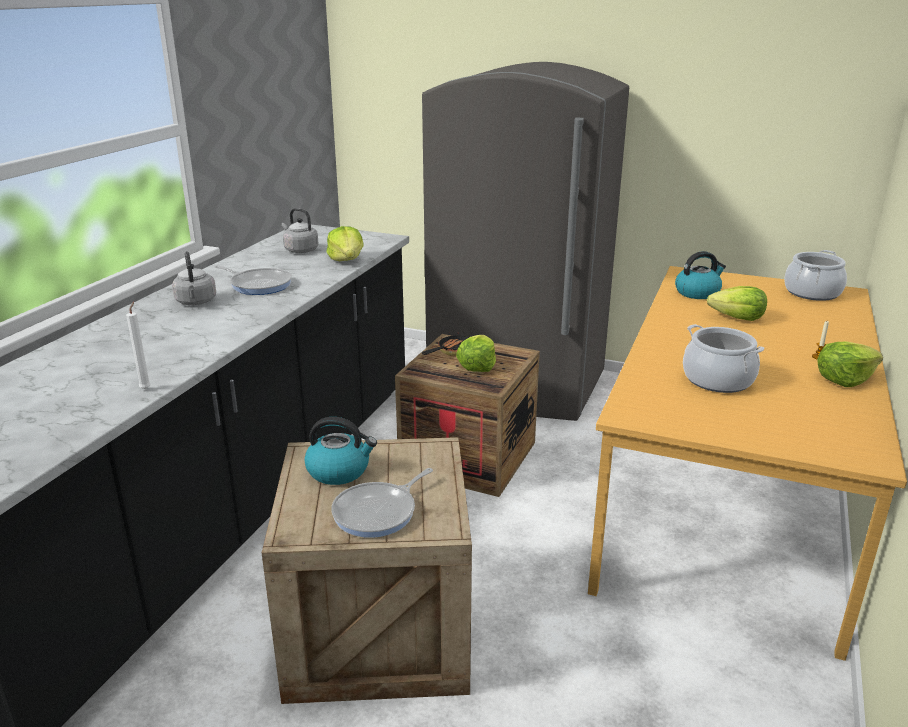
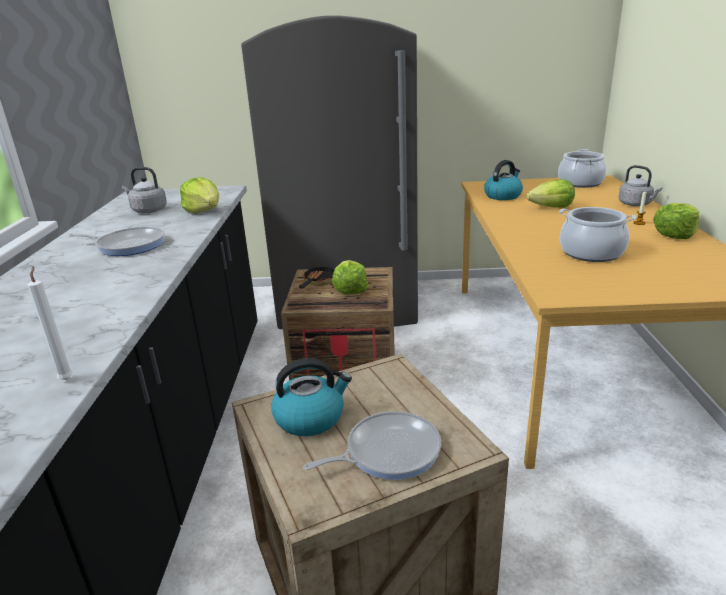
camera: 20 degrees left, 0 degrees up
grey kettle [172,251,216,305] -> grey kettle moved to [619,165,662,206]
frying pan [331,468,433,538] -> frying pan turned 135 degrees counterclockwise [303,411,441,480]

